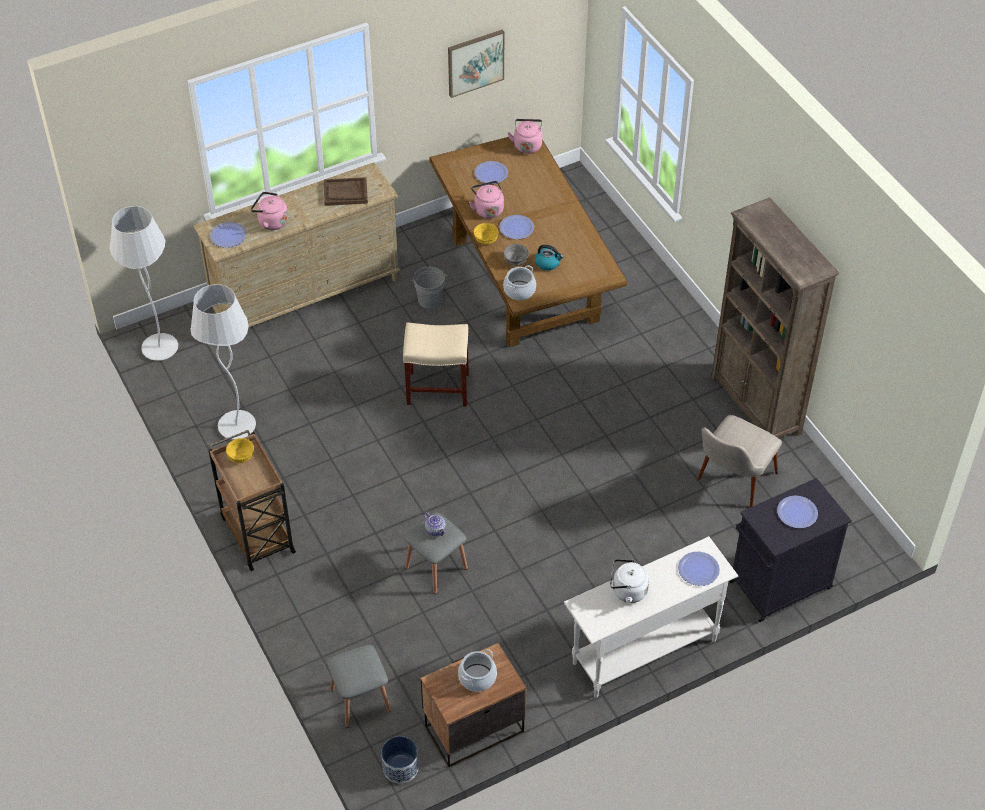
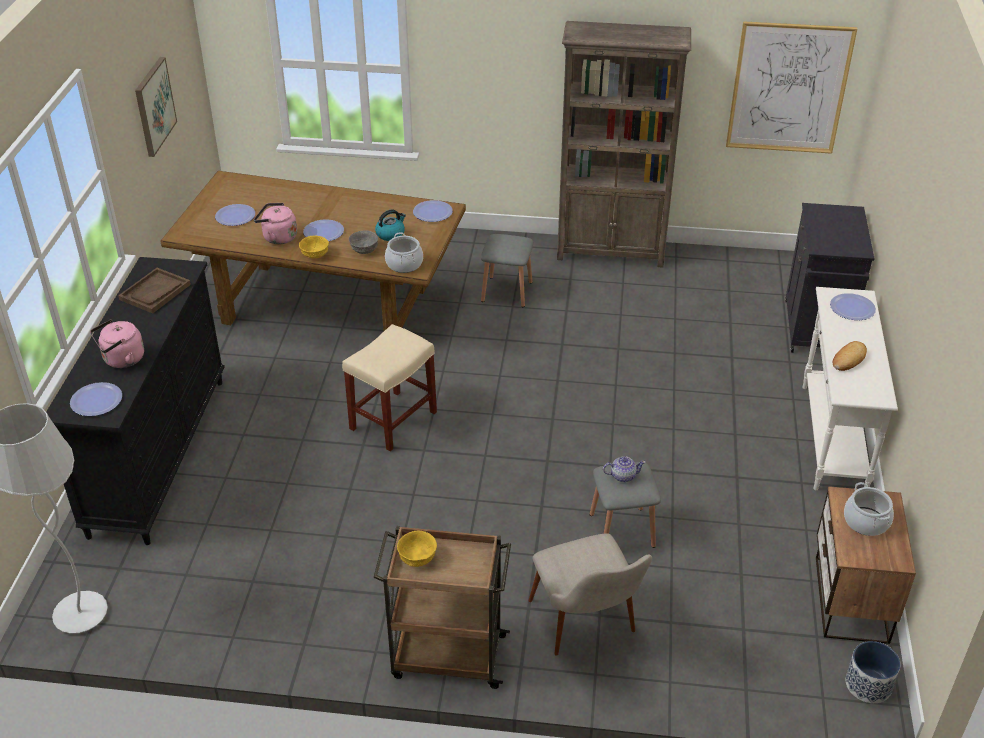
camera: 55 degrees left, 10 degrees down
white floor lamp [191,284,256,440] -> none
beige dresser [193,162,401,327] -> black dresser [46,257,225,545]
grey stool [327,645,391,728] -> grey stool moved to [481,234,533,307]
grey bucket [413,267,447,309] -> none
pink kettle [508,119,542,154] -> none
white kettle [610,559,649,603] -> bread [833,341,867,371]
beige chair [697,415,782,507] -> beige chair moved to [528,533,652,656]
plate [777,496,818,528] -> plate moved to [413,200,453,222]
none -> picture [726,21,857,154]

